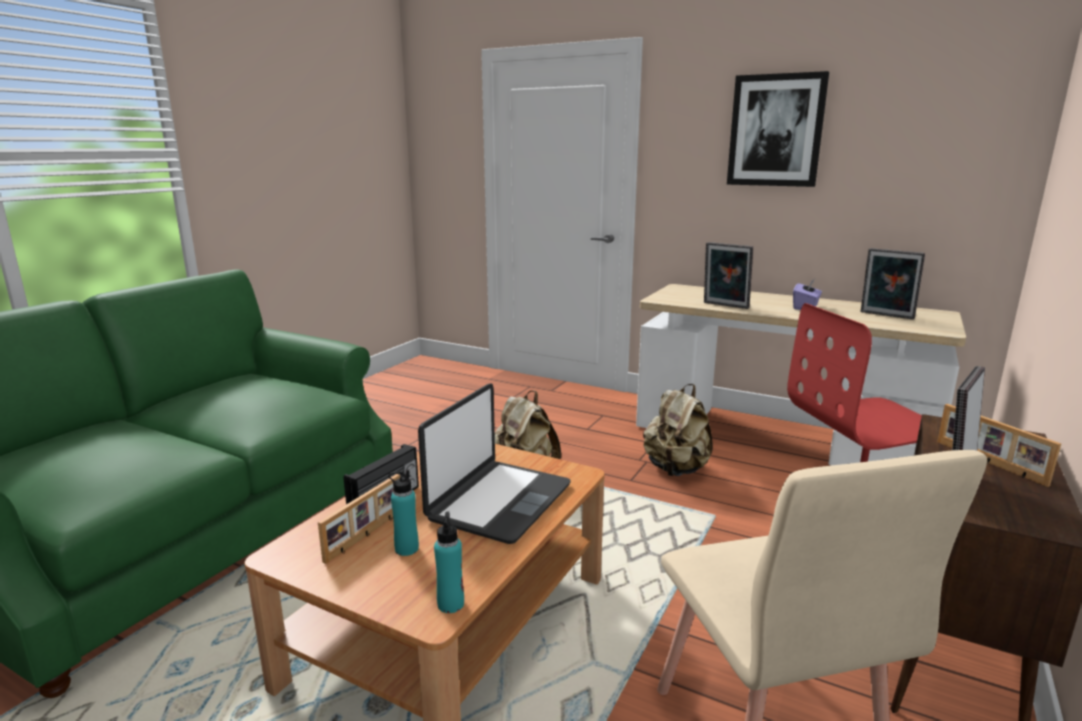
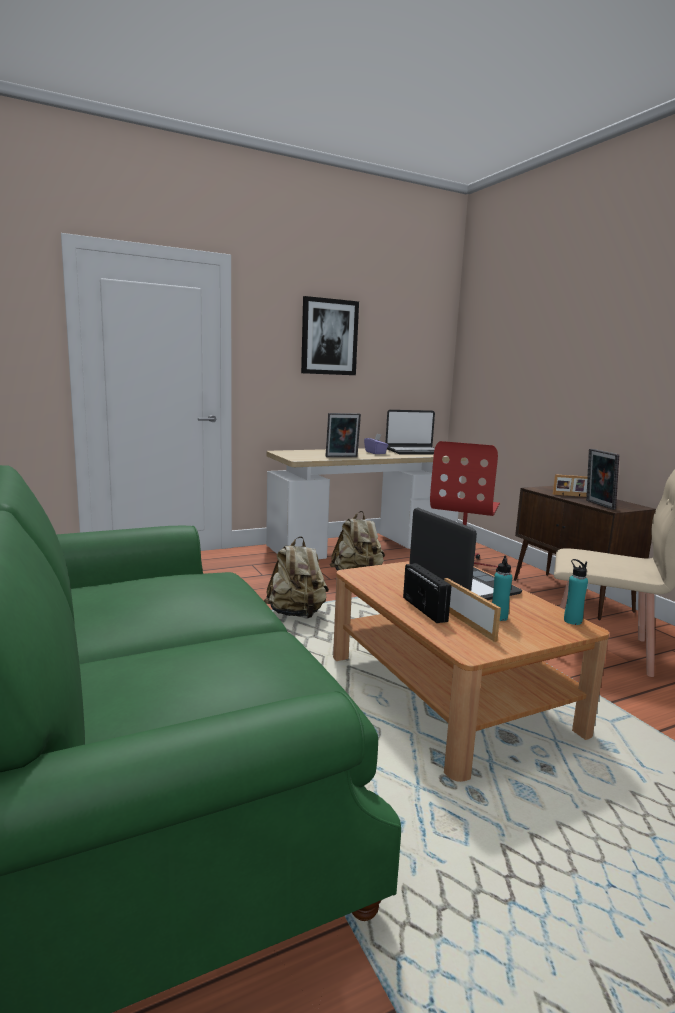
camera: 55 degrees left, 5 degrees down
picture frame [861,248,925,320] -> laptop [386,410,435,454]

